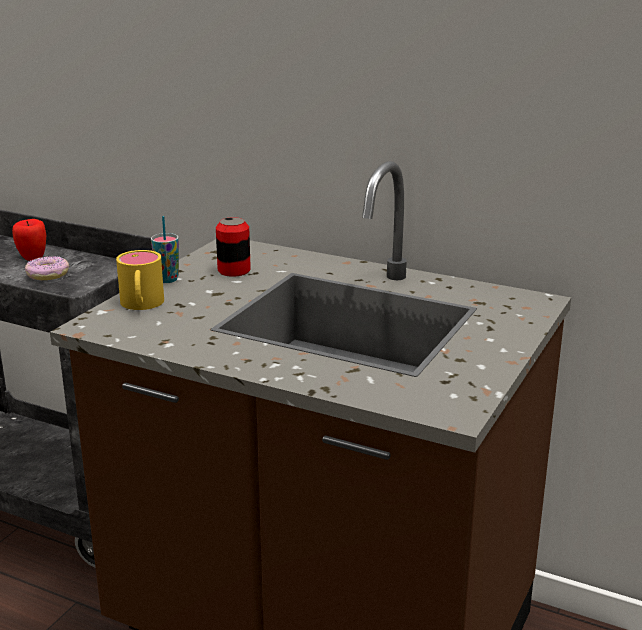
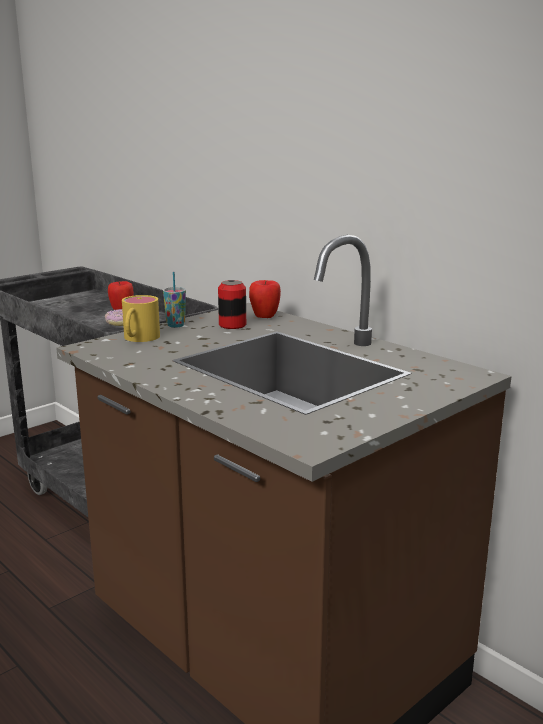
camera: 20 degrees right, 5 degrees down
none -> apple [249,280,281,318]

